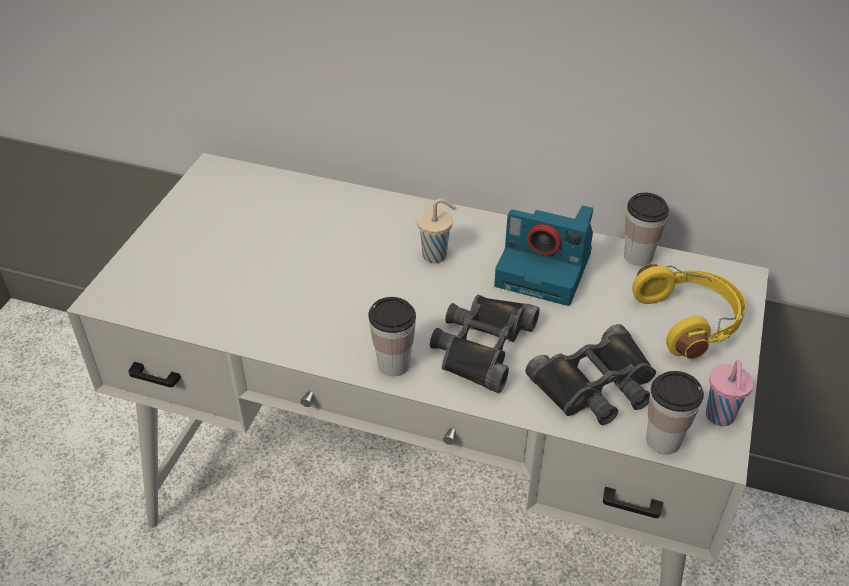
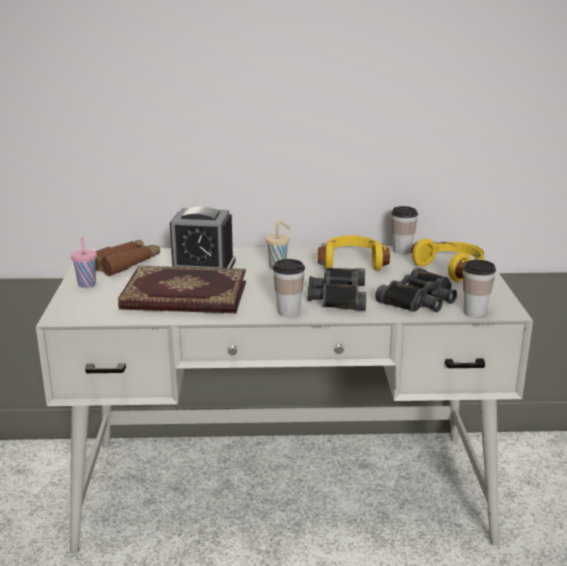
camera: 20 degrees left, 20 degrees down
camera [494,206,593,306] -> yellow headphones [317,235,390,270]
pink cup [706,360,754,426] -> pink cup moved to [71,238,97,288]
none -> brown binoculars [95,240,160,276]
none -> book [118,266,246,313]
none -> alarm clock [169,207,235,268]

